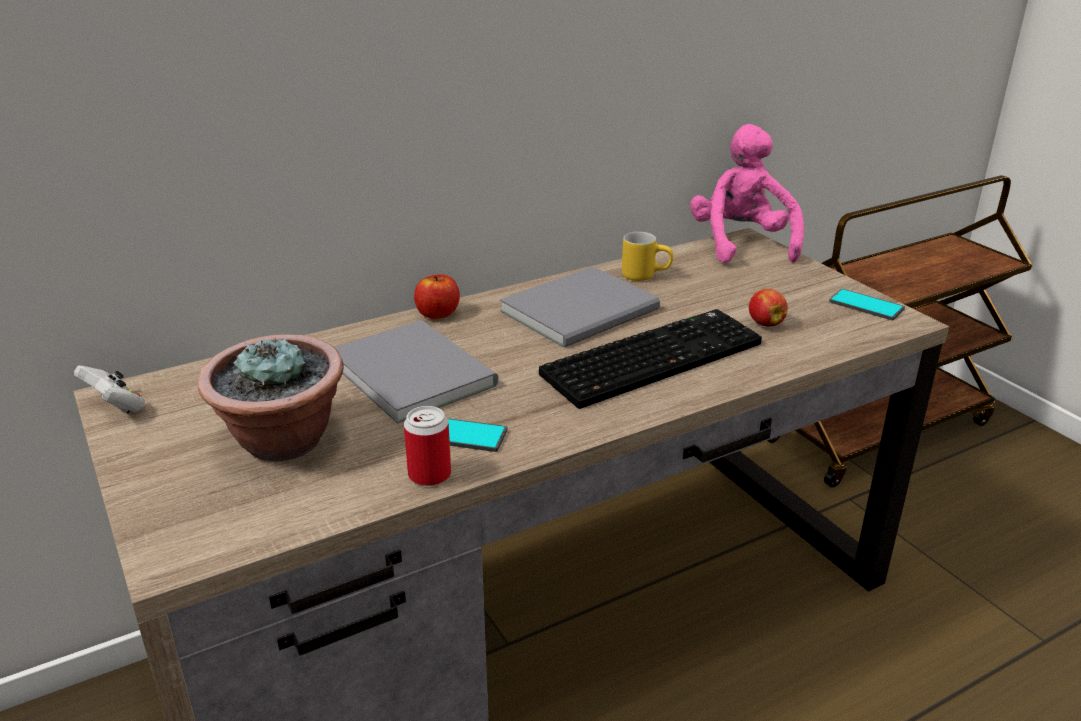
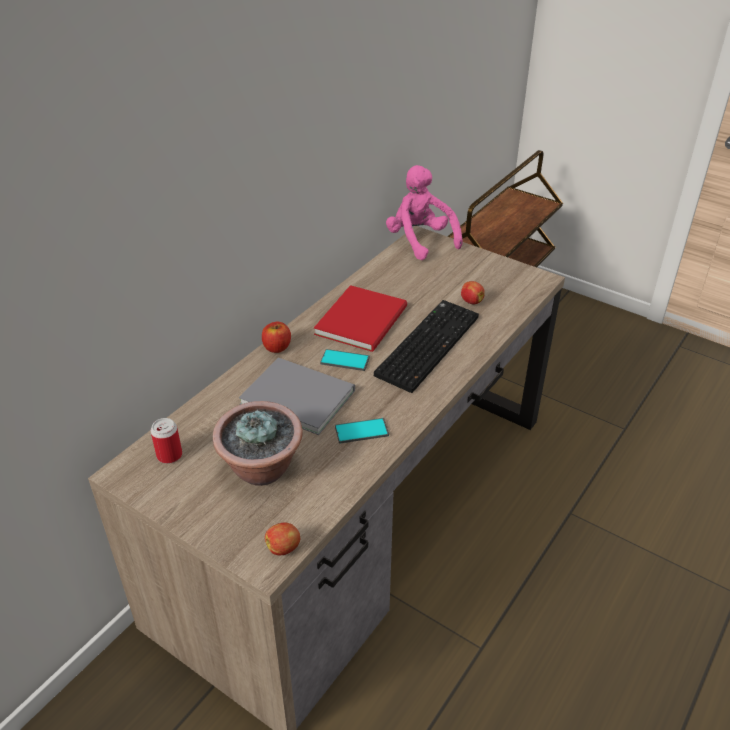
camera: 25 degrees left, 10 degrees up
white game controller [74,365,145,413] -> none
can [404,406,451,486] -> can moved to [151,418,182,464]
grey book [500,266,660,348] -> red book [314,285,407,352]
yellow mug [622,232,673,281] -> none
phone [829,289,905,320] -> phone moved to [320,349,370,371]
none -> apple [265,523,300,555]

